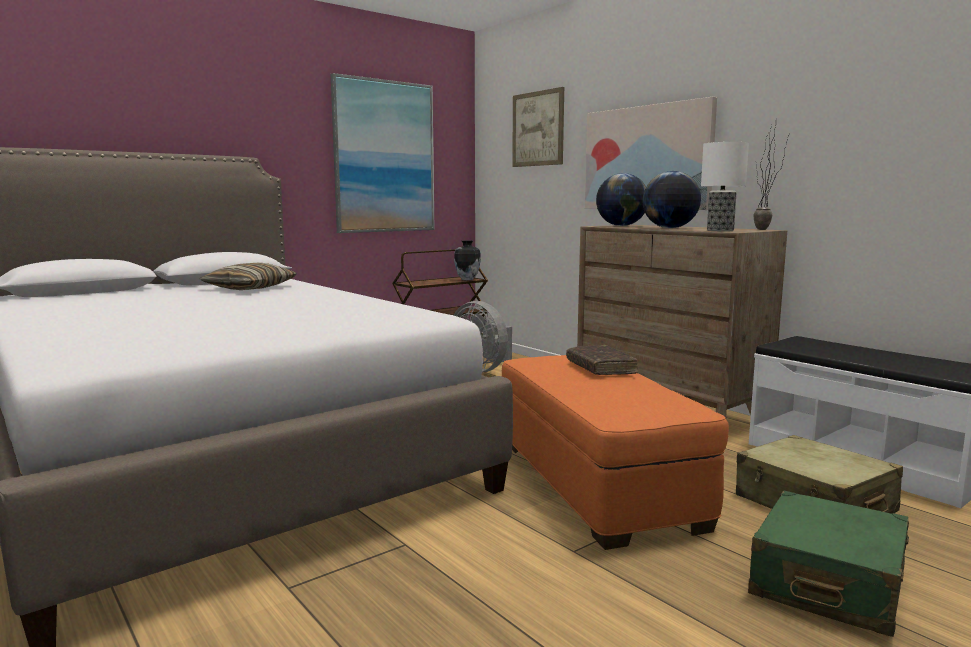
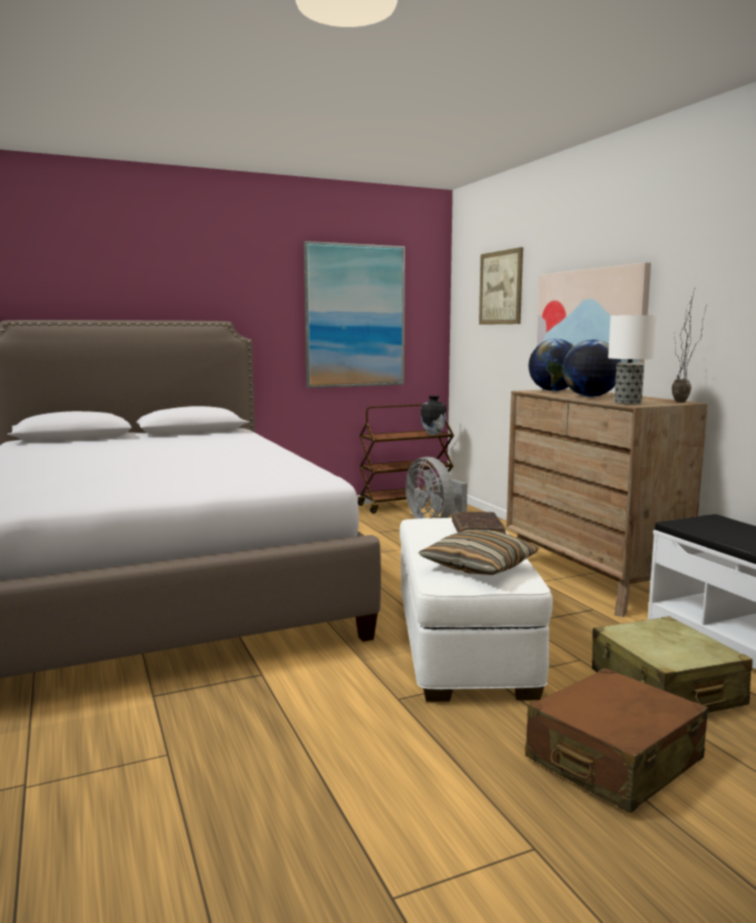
camera: 15 degrees right, 0 degrees up
pillow [200,262,297,290] -> pillow moved to [418,530,539,575]
orange ottoman [502,355,729,550] -> white ottoman [400,518,553,702]
green suitcase [748,491,909,637] -> brown suitcase [525,668,708,813]

